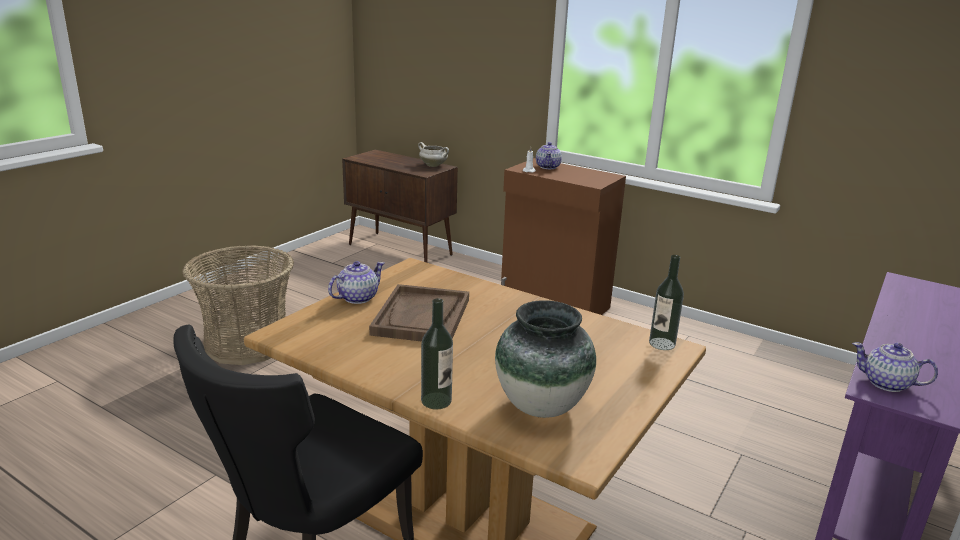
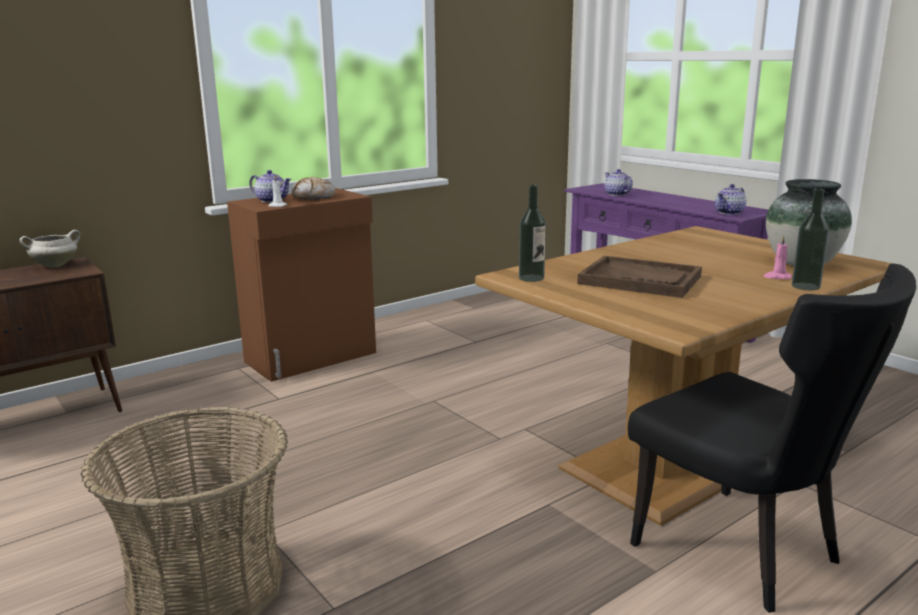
camera: 70 degrees left, 5 degrees down
teapot [328,261,384,304] -> teapot moved to [604,169,633,196]
bottle [649,255,684,350] -> bottle moved to [519,185,546,282]
none -> bread [292,176,336,200]
none -> pink candle [763,235,792,279]

